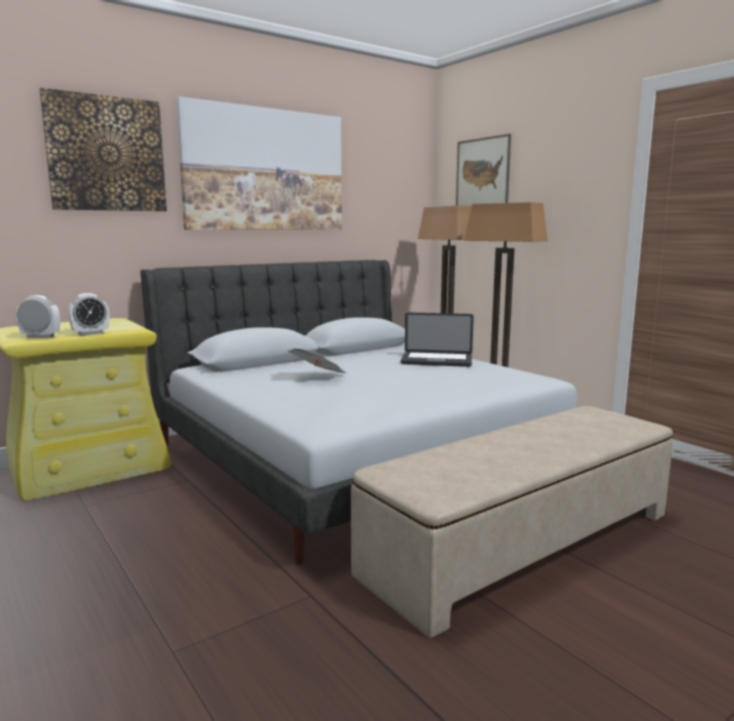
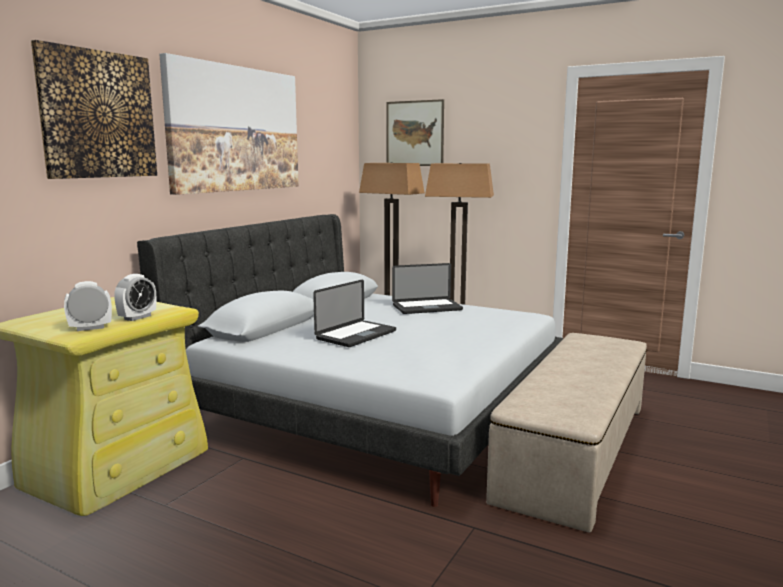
camera: 25 degrees left, 0 degrees up
newspaper [288,349,347,373] -> laptop [313,279,396,347]

